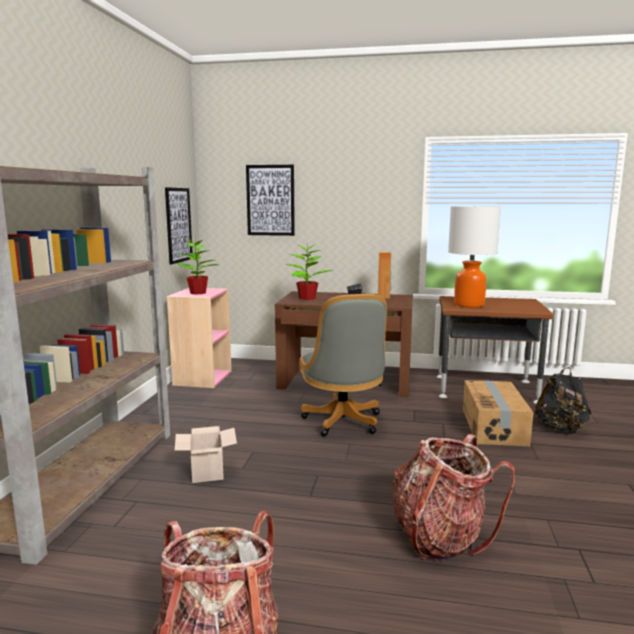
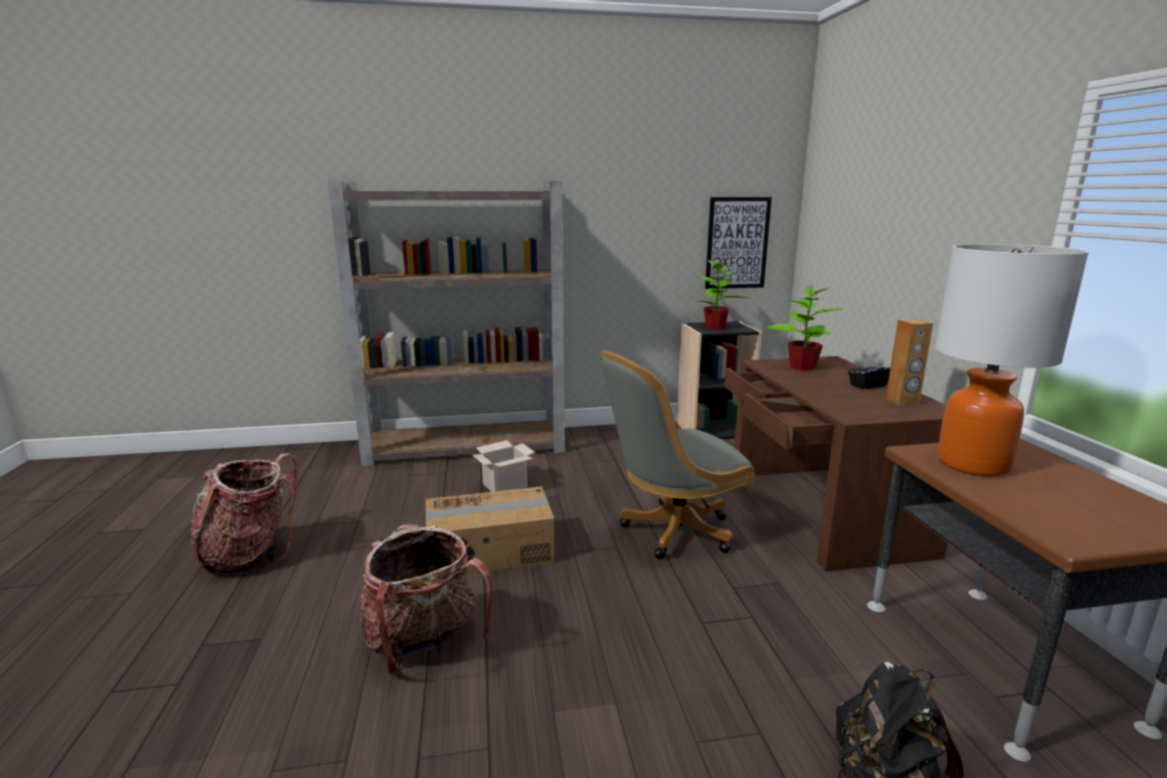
camera: 70 degrees right, 5 degrees up
pink bookcase [167,288,232,388] -> black bookcase [677,321,762,439]
picture [246,165,295,236] -> none
cardboard box [463,380,534,447] -> cardboard box moved to [426,486,554,575]

